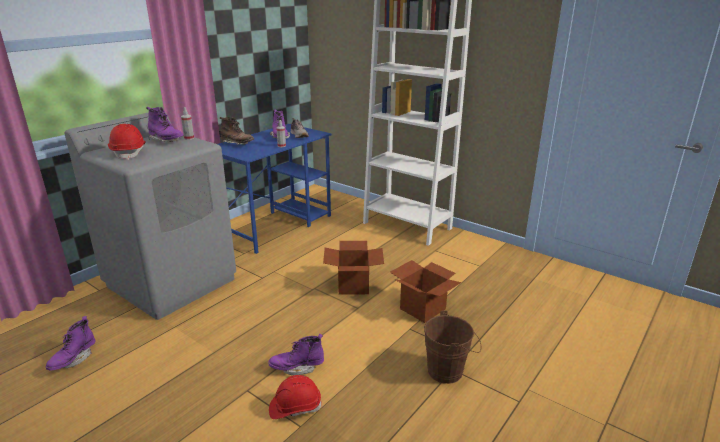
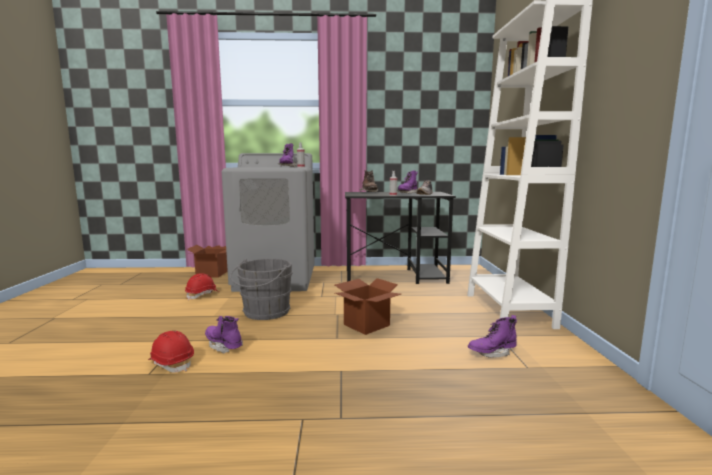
camera: 50 degrees right, 15 degrees down
purple boot [46,316,95,370] -> purple boot moved to [468,315,517,358]
red hard hat [108,124,145,160] -> red hard hat moved to [185,273,219,300]
blue desk [218,124,332,254] -> black desk [345,192,456,284]
cardboard box [390,260,462,323] -> cardboard box moved to [187,245,228,278]
brown bucket [424,310,481,384] -> none
none -> grey bucket [230,259,293,320]

